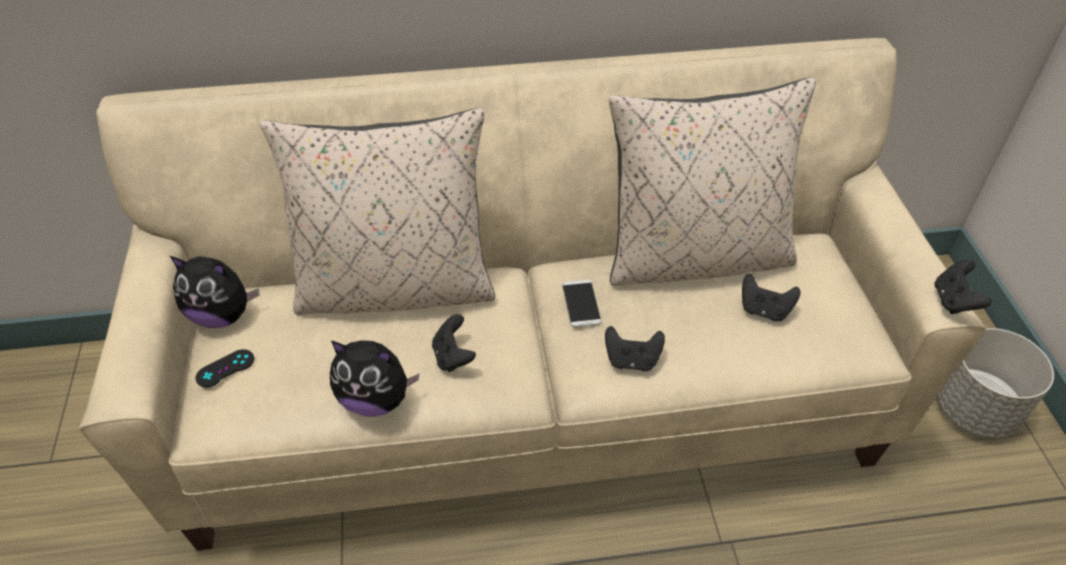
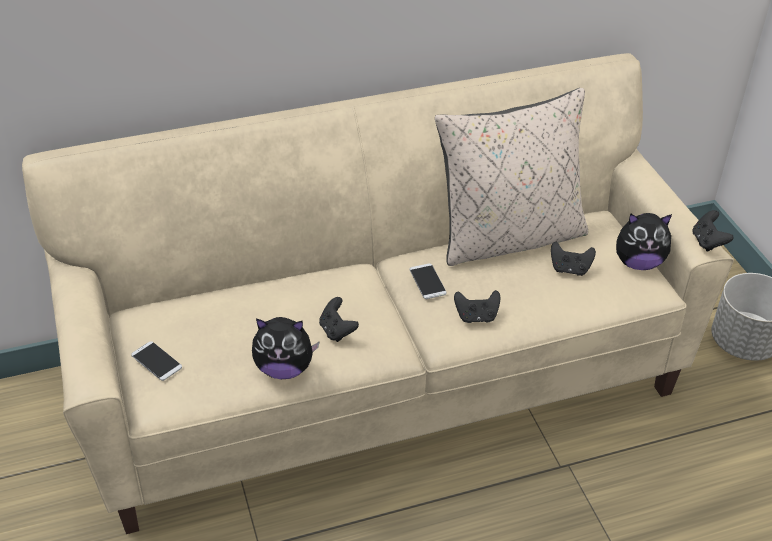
camera: 10 degrees left, 5 degrees down
plush toy [170,256,260,328] -> plush toy moved to [616,213,672,270]
black game controller [195,349,254,387] -> phone [131,341,182,381]
beige pillow [260,108,495,315] -> none

